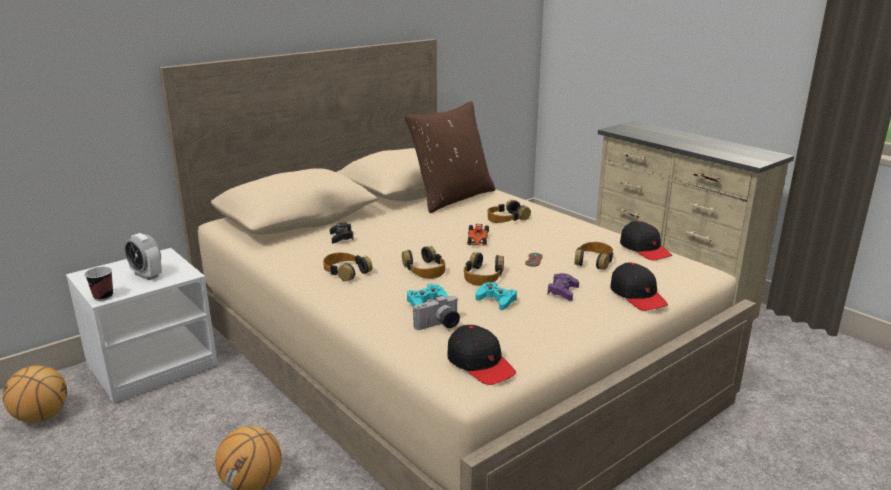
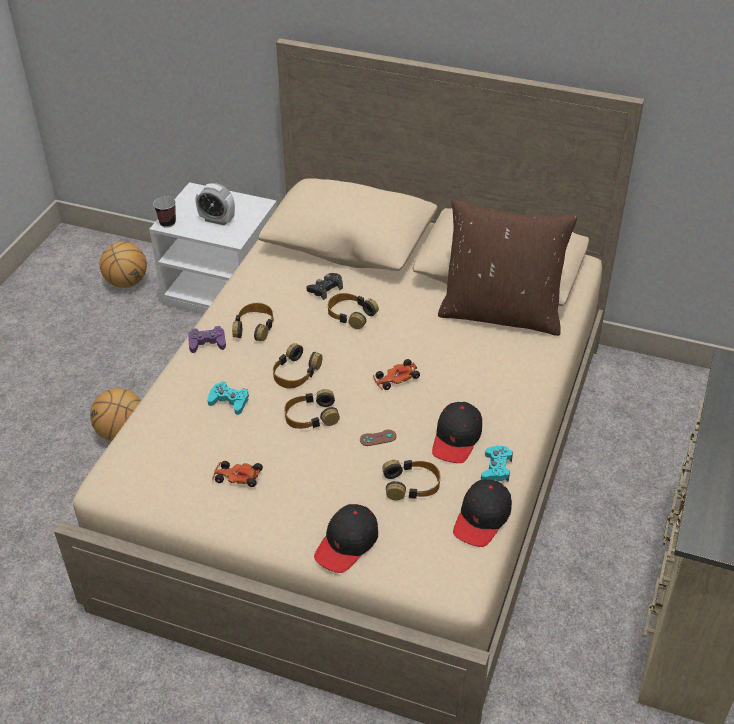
camera: 60 degrees right, 20 degrees up
alarm clock [124,233,162,280] -> alarm clock turned 75 degrees counterclockwise [196,183,235,226]
camera [413,295,460,330] -> none
black cap [447,325,516,385] -> black cap moved to [432,402,482,463]
turquoise game controller [475,282,517,310] -> turquoise game controller moved to [481,446,513,482]
headphones [488,200,531,223] -> headphones moved to [328,293,379,329]
purple game controller [547,273,579,301] -> purple game controller moved to [188,326,226,353]
none -> toy car [212,461,263,487]

